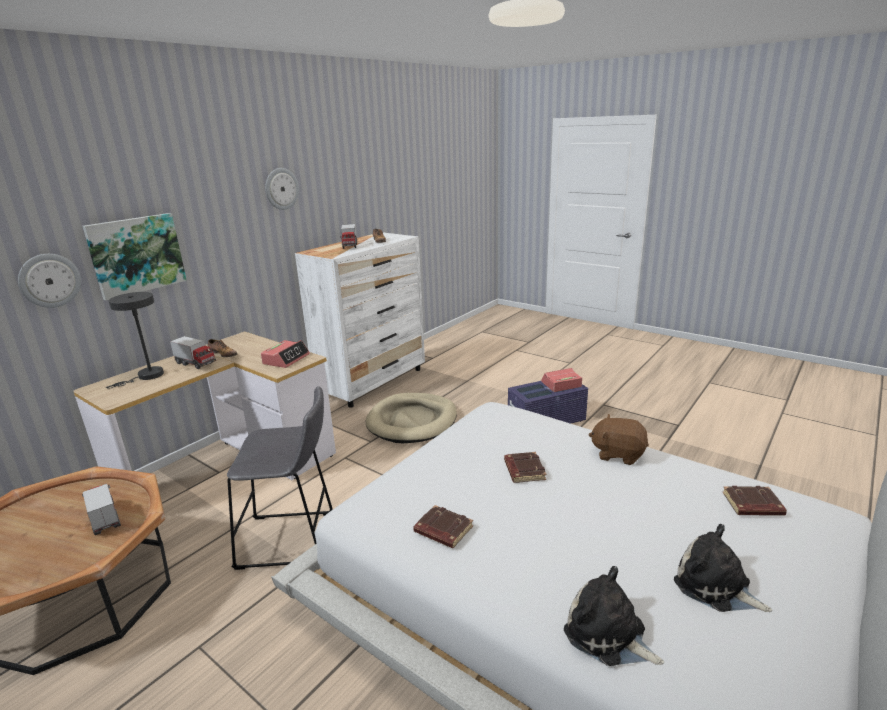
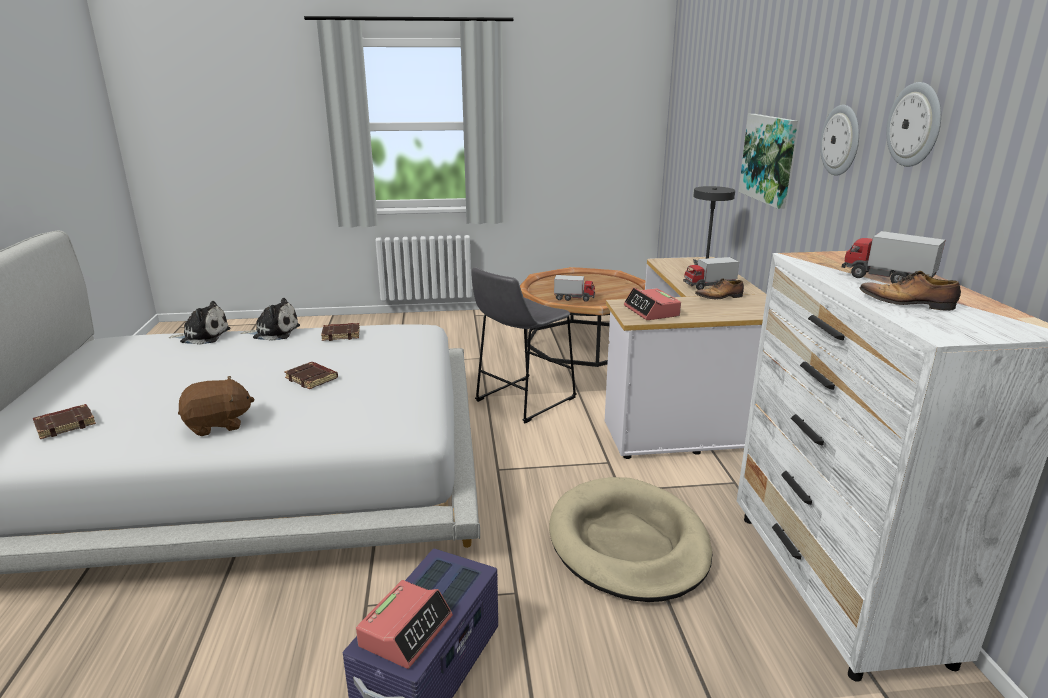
camera: 135 degrees right, 0 degrees up
wall clock [18,254,81,308] -> wall clock moved to [820,105,859,176]
plush toy [674,524,772,612] -> plush toy moved to [241,298,300,341]

